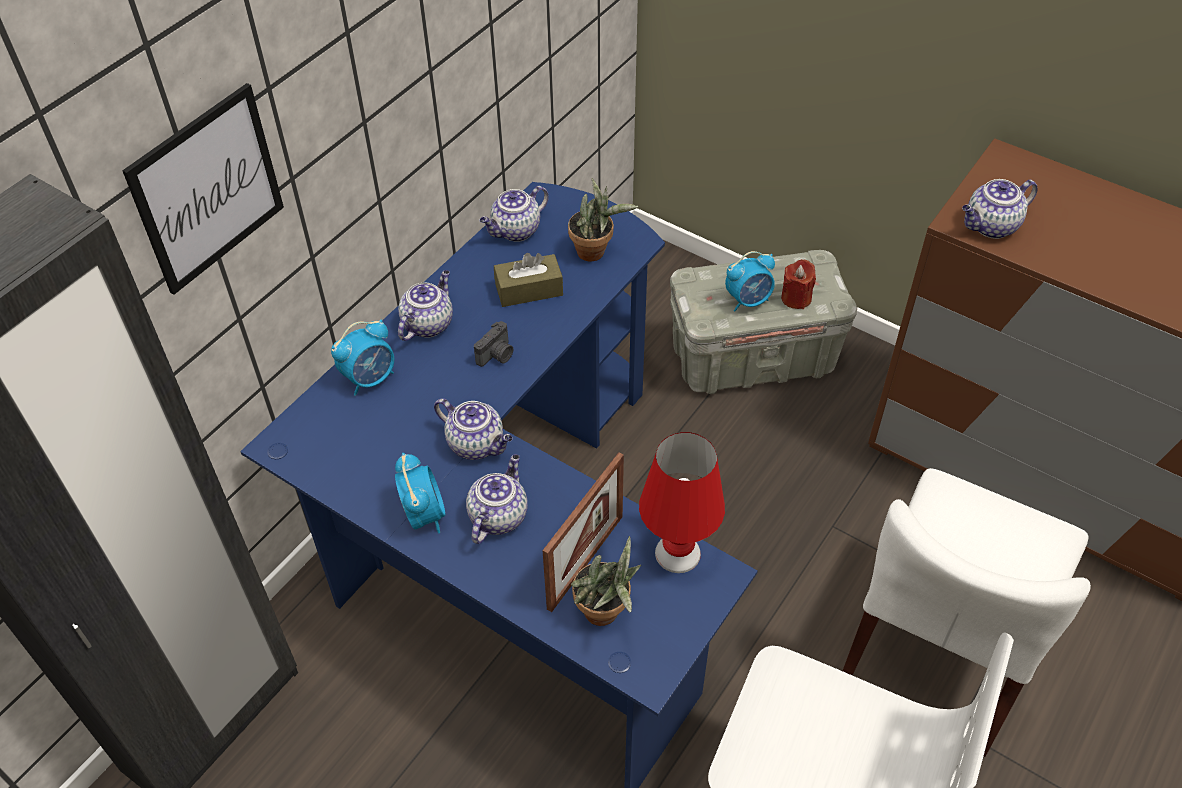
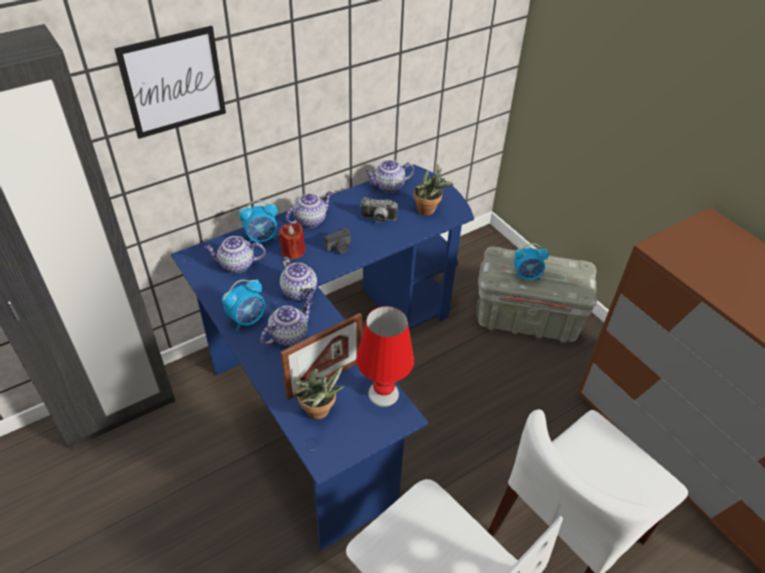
camera: 20 degrees right, 5 degrees down
alarm clock [395,453,445,533] -> alarm clock turned 45 degrees clockwise [222,279,265,331]
brown tissue box [494,253,563,307] -> camera [360,197,398,223]
red candle [781,259,816,309] -> red candle moved to [278,223,306,260]
teapot [962,179,1038,239] -> teapot moved to [204,236,265,273]

